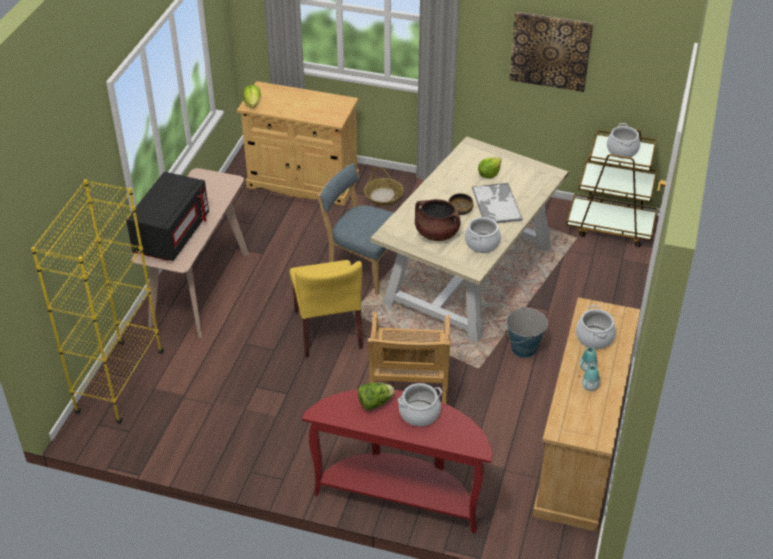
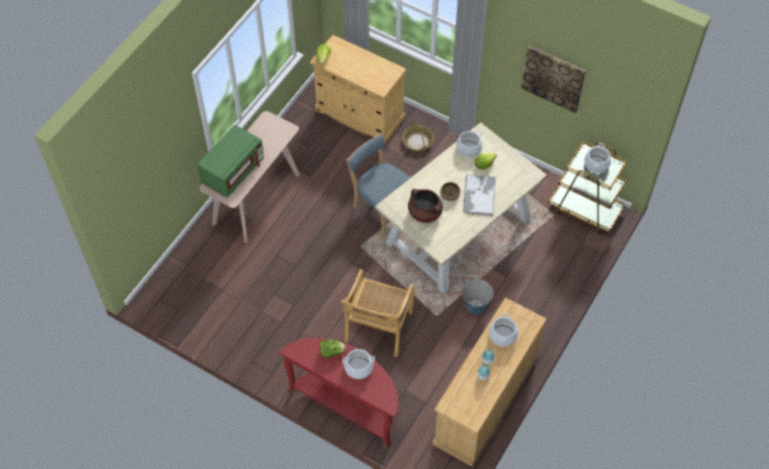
camera: 15 degrees right, 15 degrees up
yellow bookcase [31,179,164,424] -> none
black microwave [126,172,209,261] -> green microwave [197,125,264,198]
yellow chair [289,260,363,358] -> none
cooking pot [465,215,501,253] -> cooking pot moved to [456,131,483,158]

